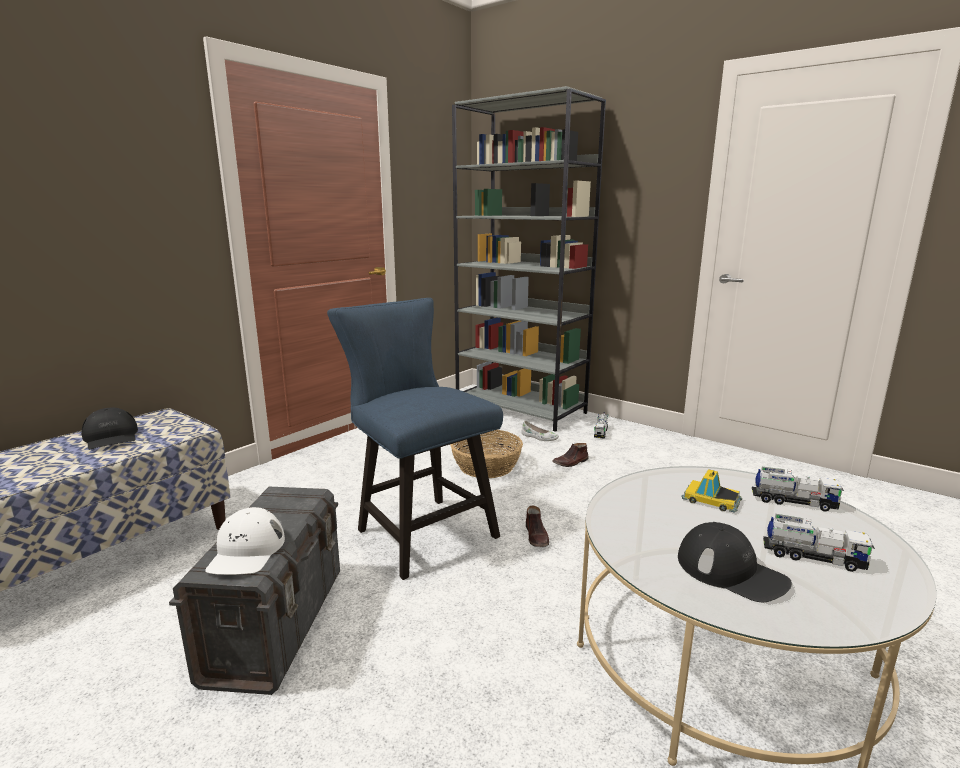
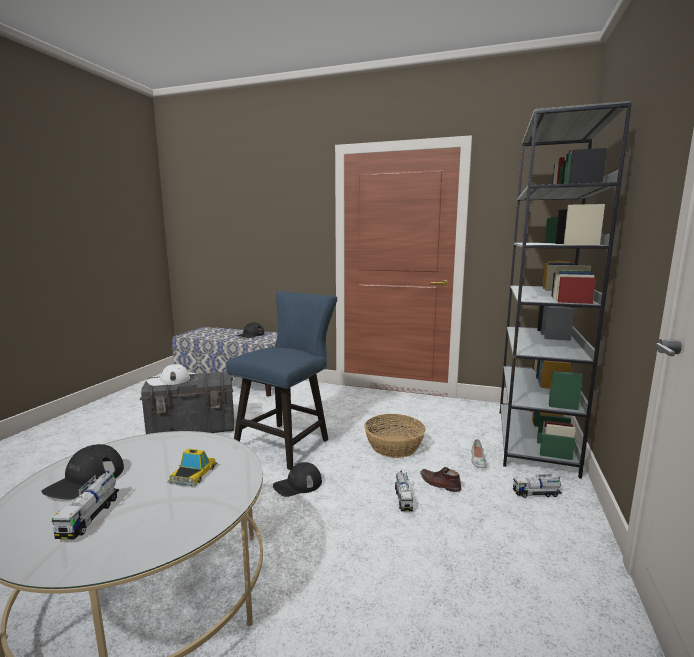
camera: 70 degrees right, 5 degrees down
brown shoe [526,506,549,547] -> black cap [273,462,322,497]
toy truck [752,467,844,512] -> toy truck moved to [395,471,414,511]

